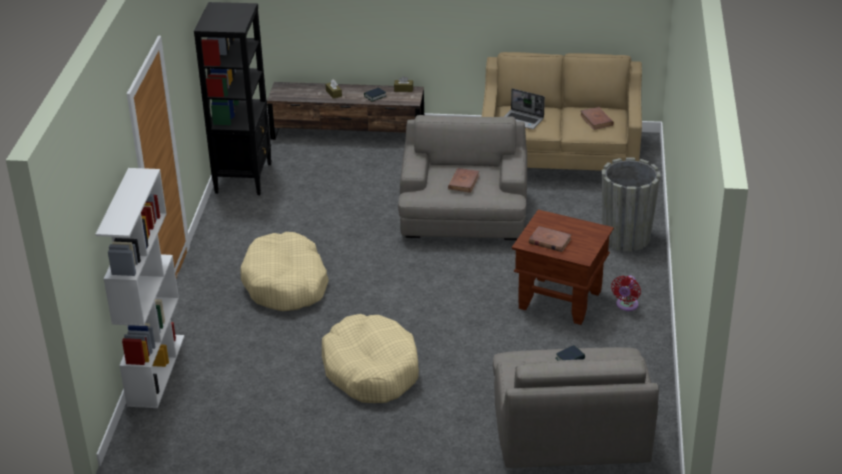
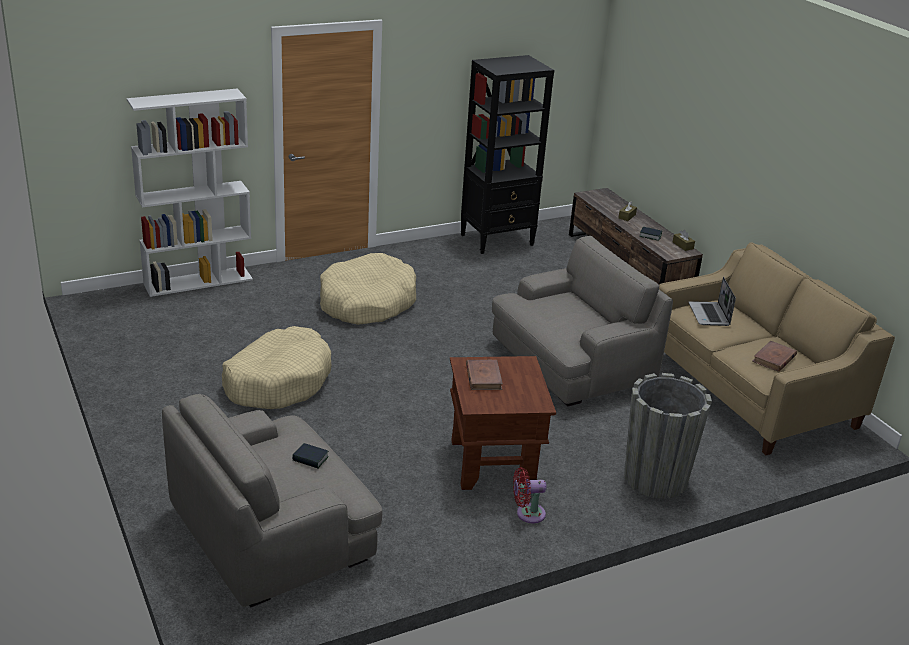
camera: 55 degrees right, 5 degrees down
brown book [448,168,480,193] -> none

